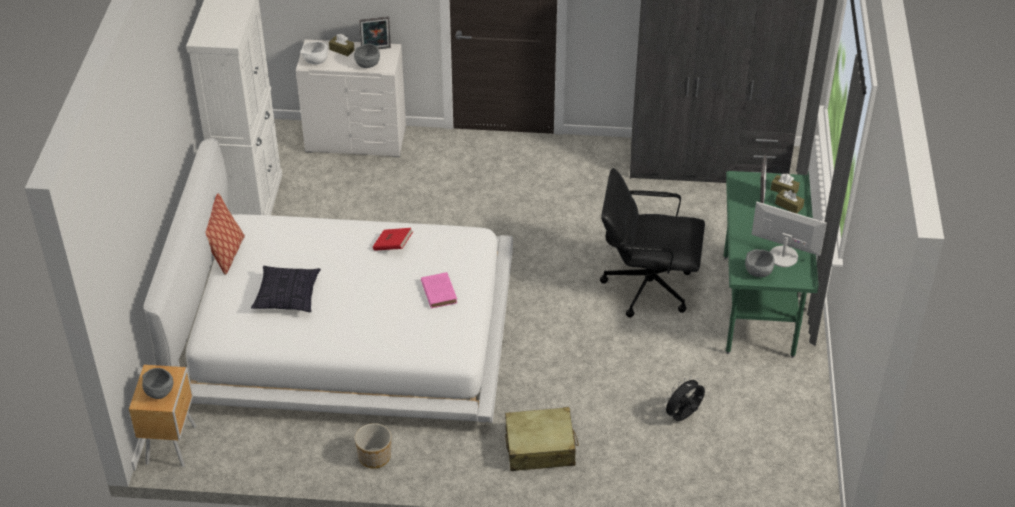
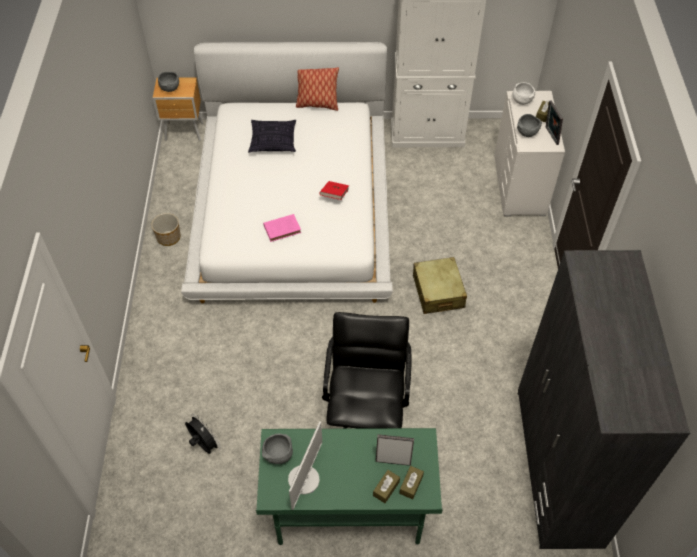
camera: 85 degrees right, 10 degrees up
beige suitcase [505,407,579,471] -> beige suitcase moved to [413,257,467,314]

